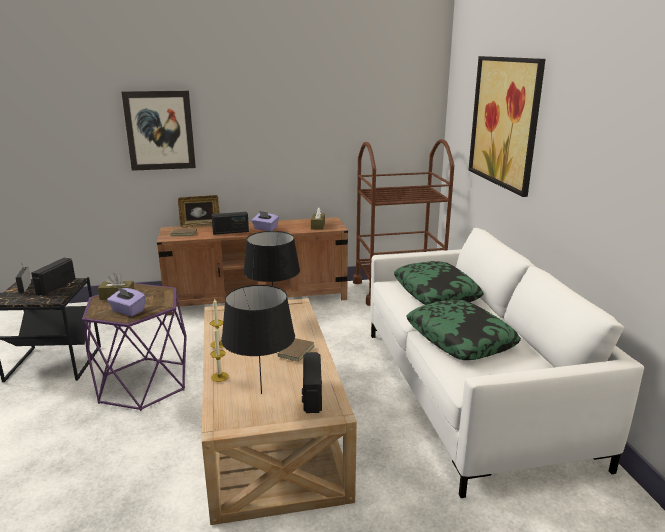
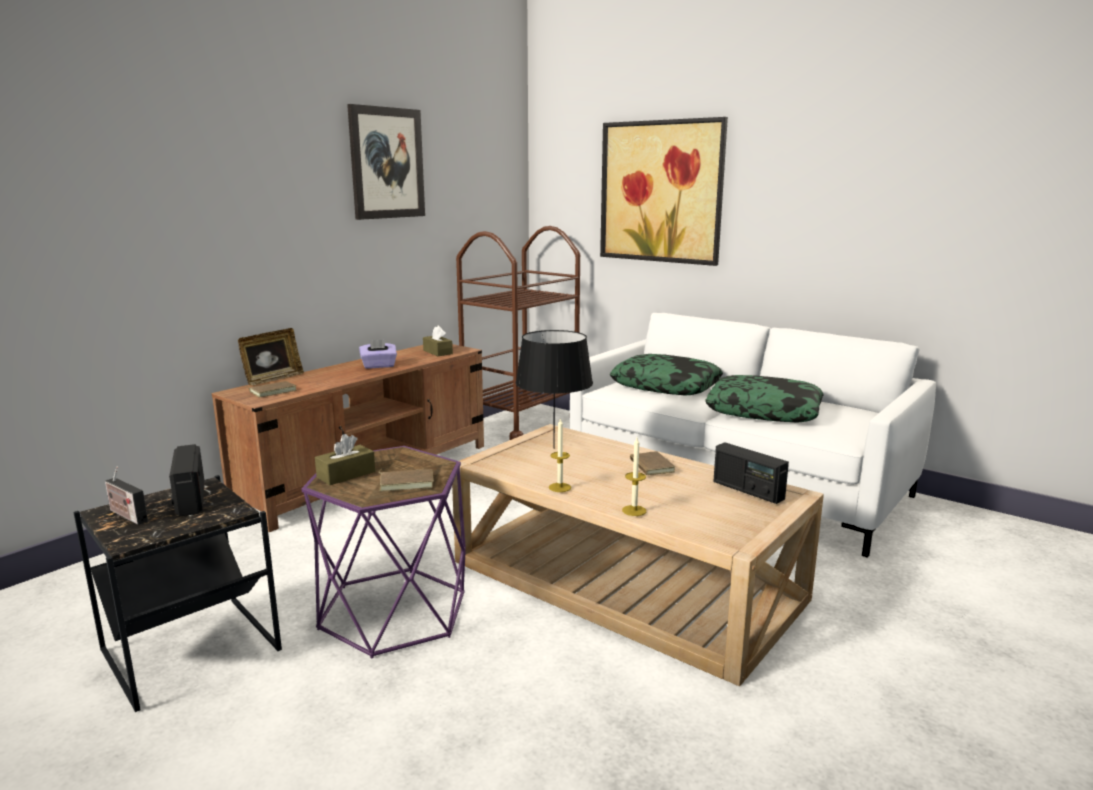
camera: 40 degrees left, 5 degrees down
purple tissue box [107,287,146,316] -> brown book [379,469,434,491]
picture [122,91,196,171] -> picture moved to [347,104,425,220]
radio [211,212,249,235] -> none
black table lamp [221,285,295,394] -> none

